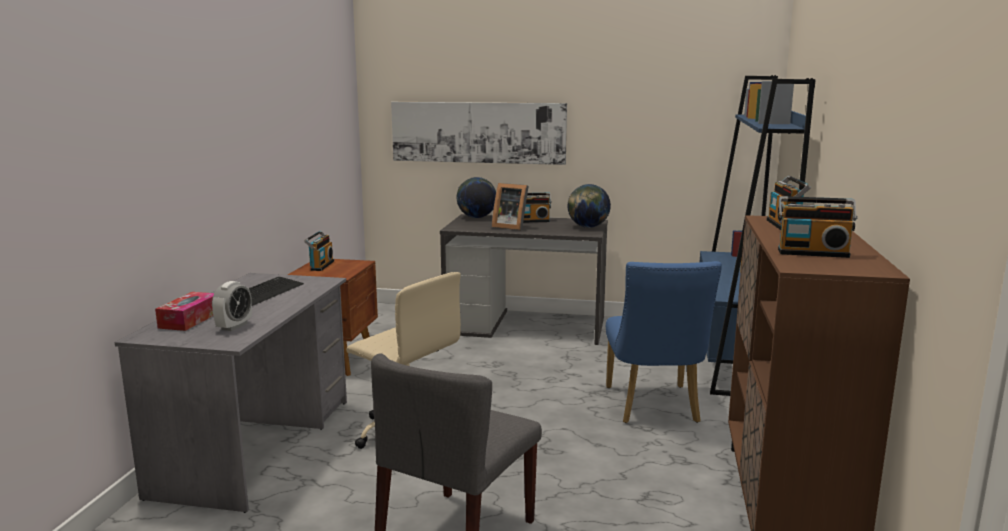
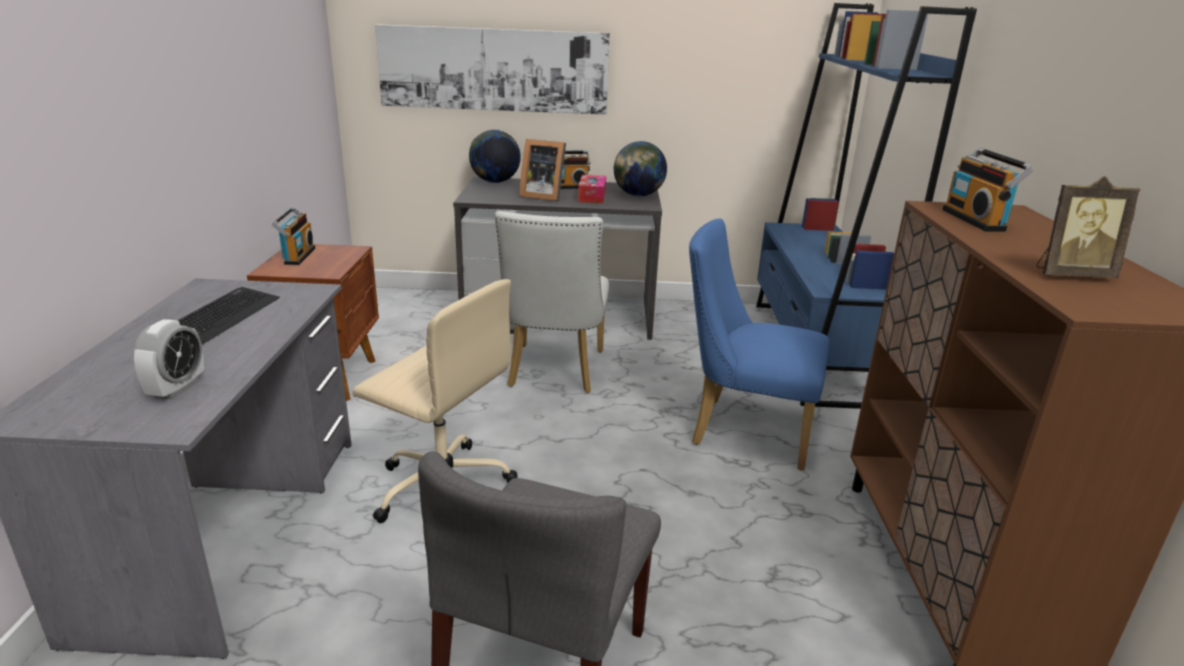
camera: 10 degrees left, 10 degrees up
tissue box [155,292,214,331] -> tissue box moved to [578,175,606,203]
blue chair [606,261,722,423] -> blue chair turned 120 degrees clockwise [689,218,830,471]
radio [778,196,857,258] -> picture frame [1036,176,1140,278]
none -> white chair [495,211,609,393]

